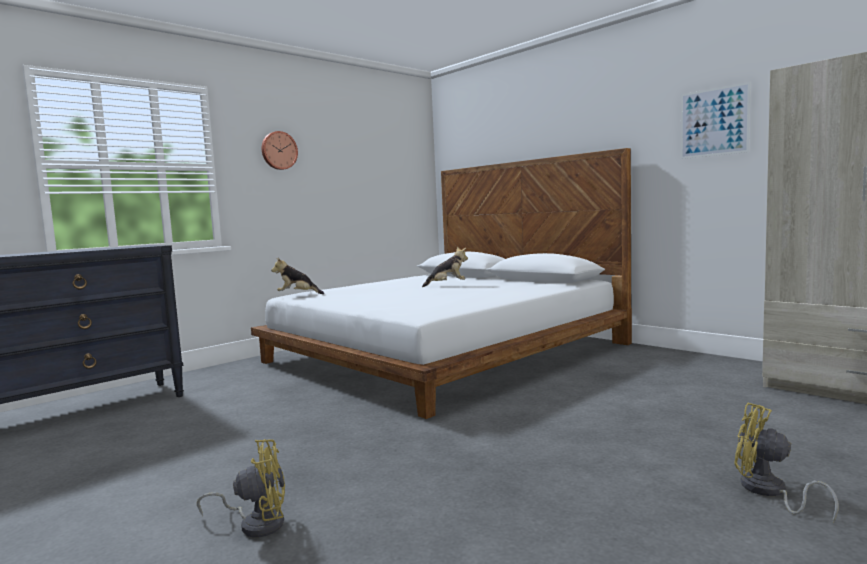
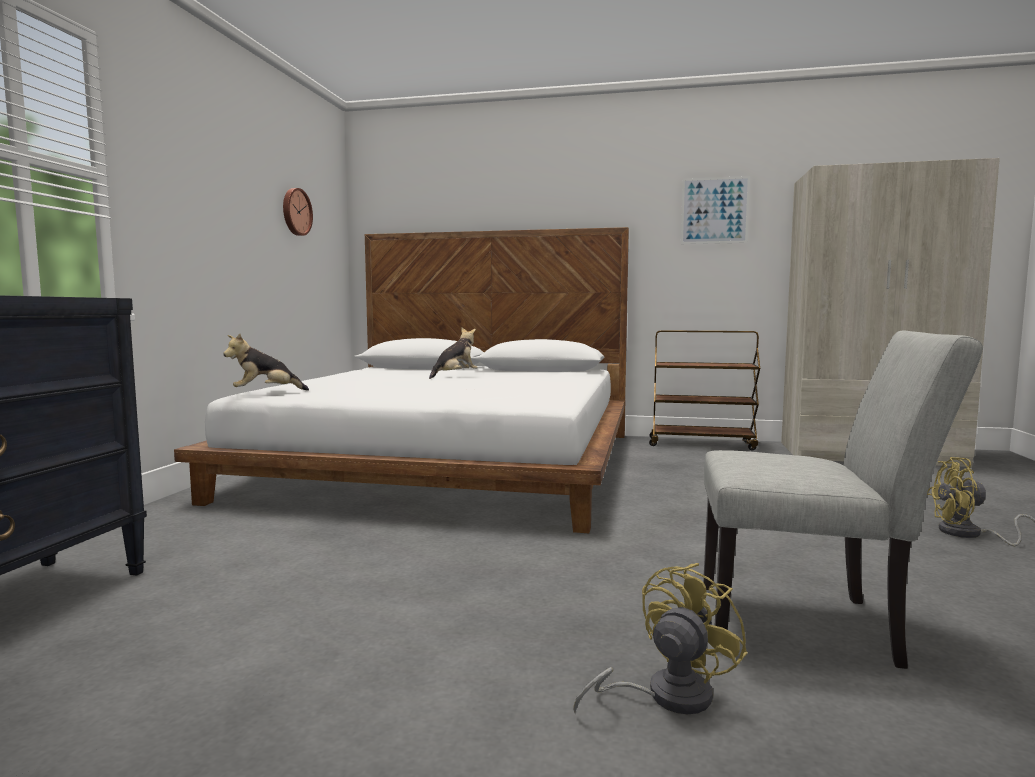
camera: 35 degrees left, 0 degrees up
wall clock [262,131,298,170] -> wall clock moved to [283,188,313,236]
none -> brown cart [649,330,760,450]
none -> grey chair [703,331,983,669]

